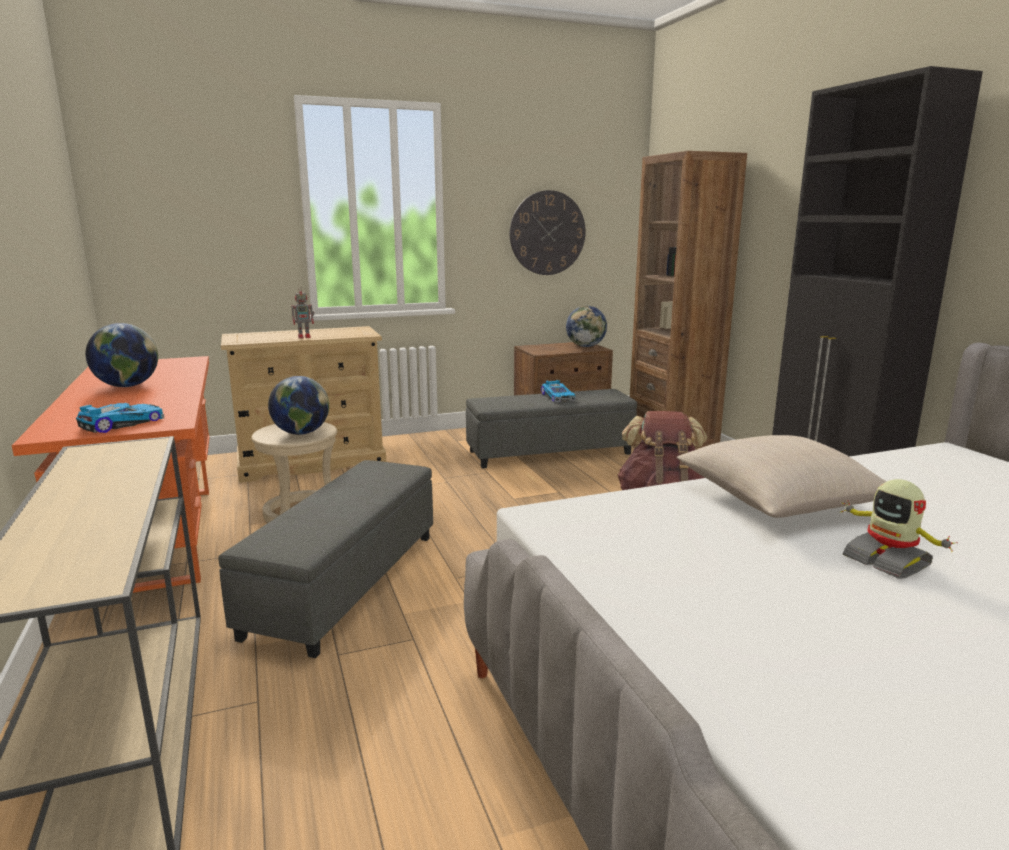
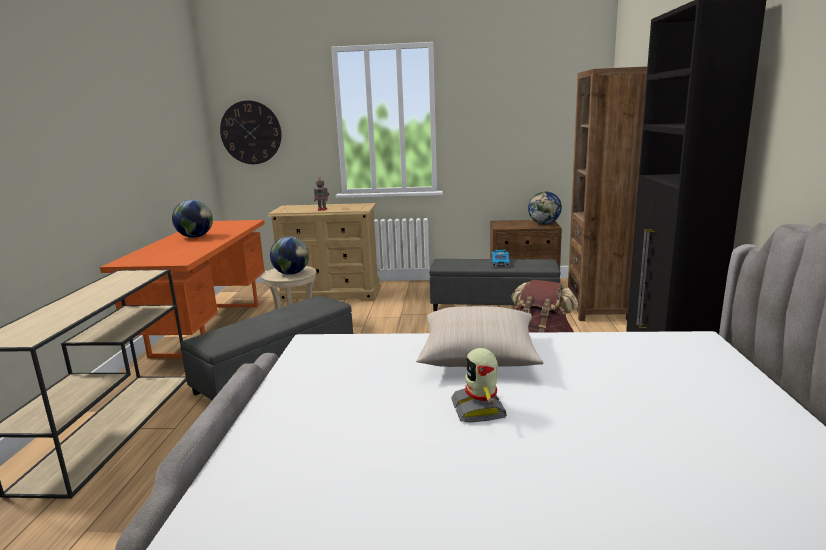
camera: 25 degrees right, 0 degrees up
toy car [76,403,164,433] -> none
wall clock [510,190,586,275] -> wall clock moved to [220,100,282,164]

